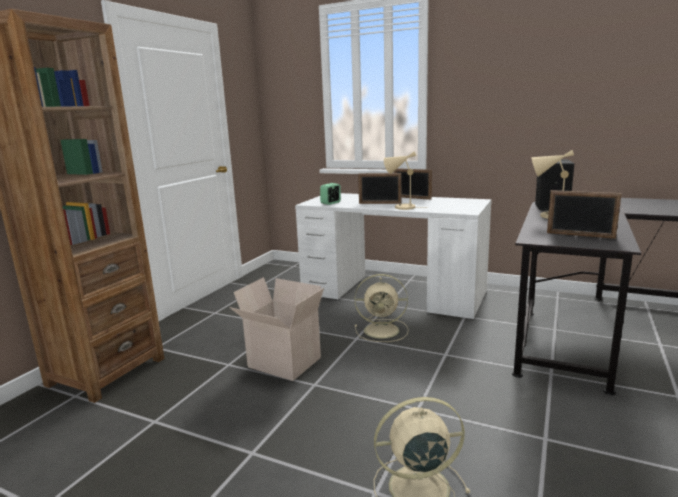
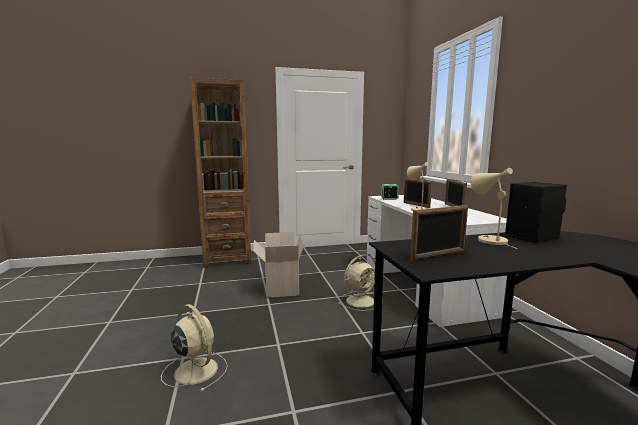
camera: 50 degrees right, 5 degrees down
beige fan [355,274,409,342] -> beige fan turned 90 degrees counterclockwise [338,255,383,311]
picture frame [547,190,622,239] -> picture frame turned 105 degrees counterclockwise [410,205,468,261]

